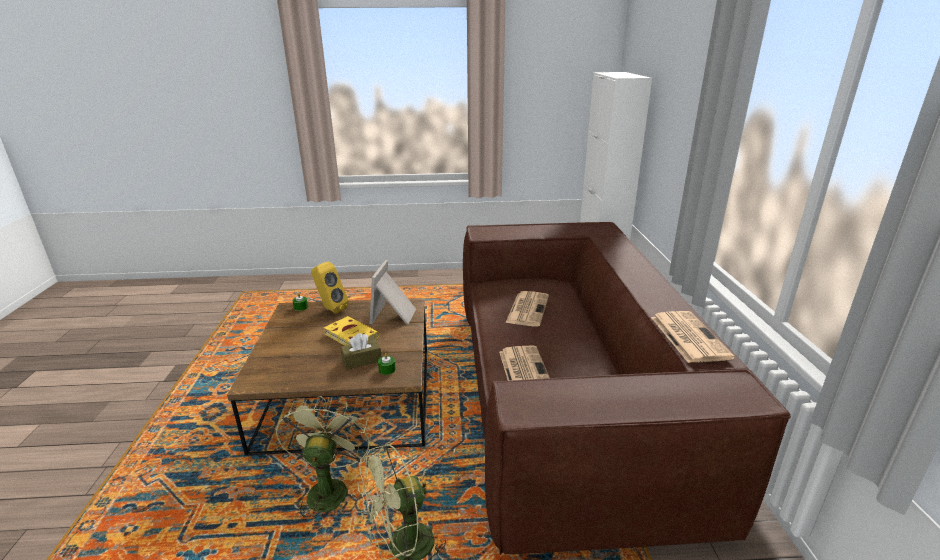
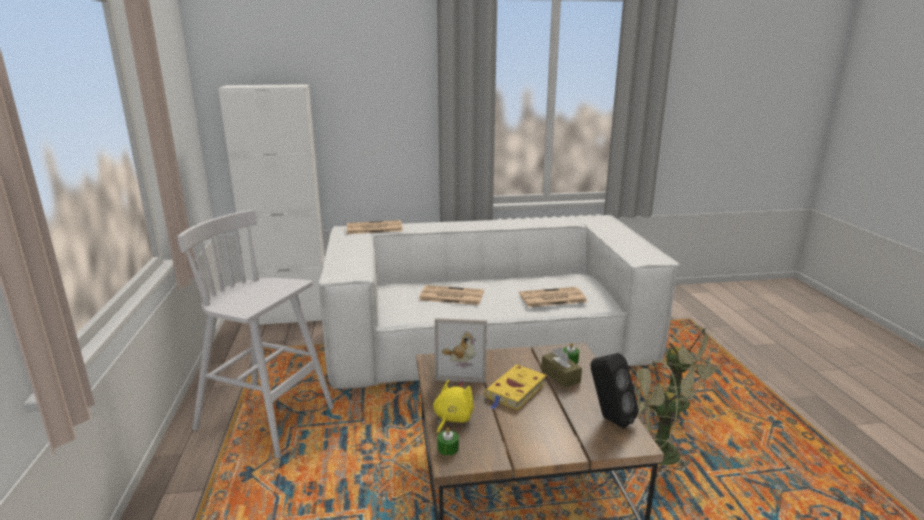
camera: 95 degrees left, 5 degrees down
yellow speaker [311,262,349,314] -> yellow plush toy [433,380,474,434]
brown sofa [463,222,791,555] -> white sofa [319,215,680,389]
newspaper [651,311,735,363] -> newspaper moved to [347,220,403,234]
none -> white stool [177,209,334,458]
none -> black speaker [590,353,639,429]

